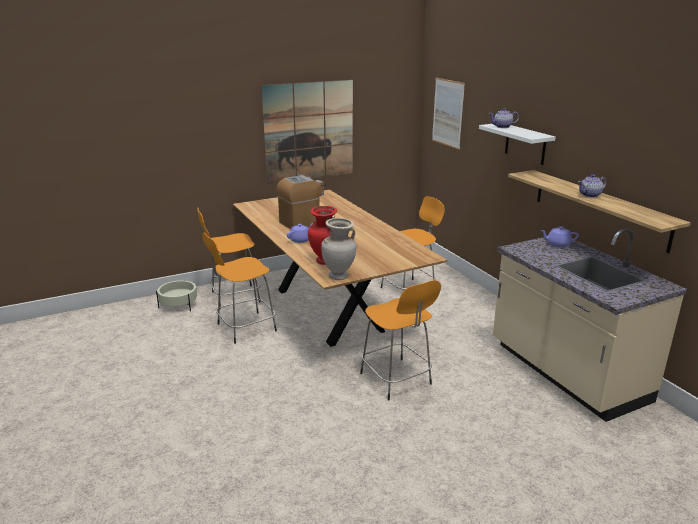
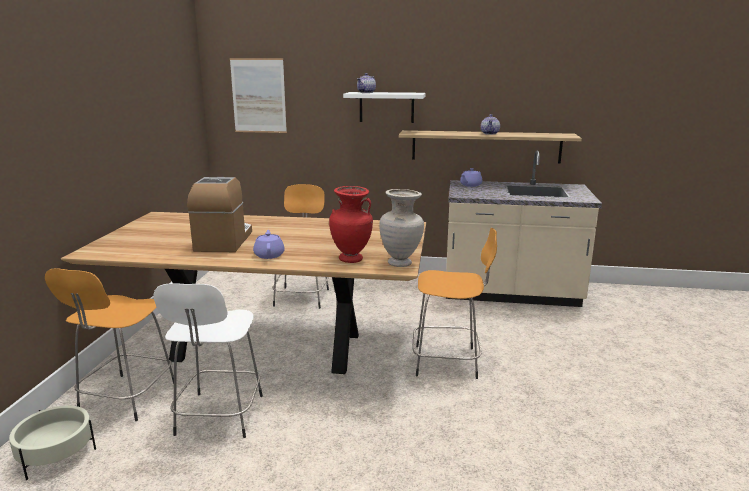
camera: 55 degrees left, 5 degrees down
orange stool [202,233,277,344] -> white stool [153,283,263,438]
picture [261,80,353,184] -> none

